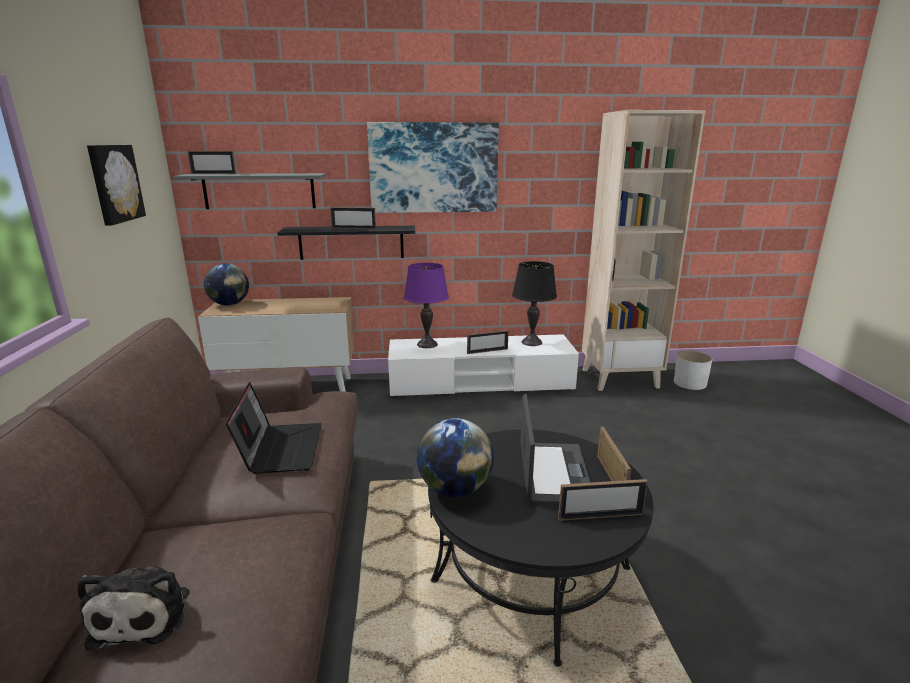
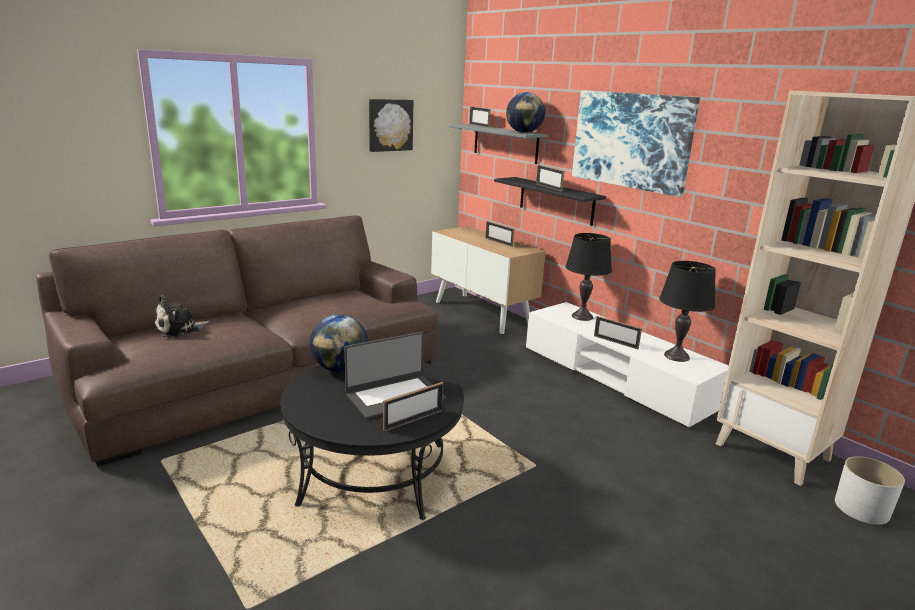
camera: 55 degrees right, 0 degrees up
globe [204,263,249,305] -> globe moved to [506,92,545,133]
laptop [225,382,322,474] -> none
purple table lamp [404,263,449,348] -> black table lamp [565,233,612,321]
picture frame [558,479,648,521] -> picture frame moved to [486,221,514,247]

